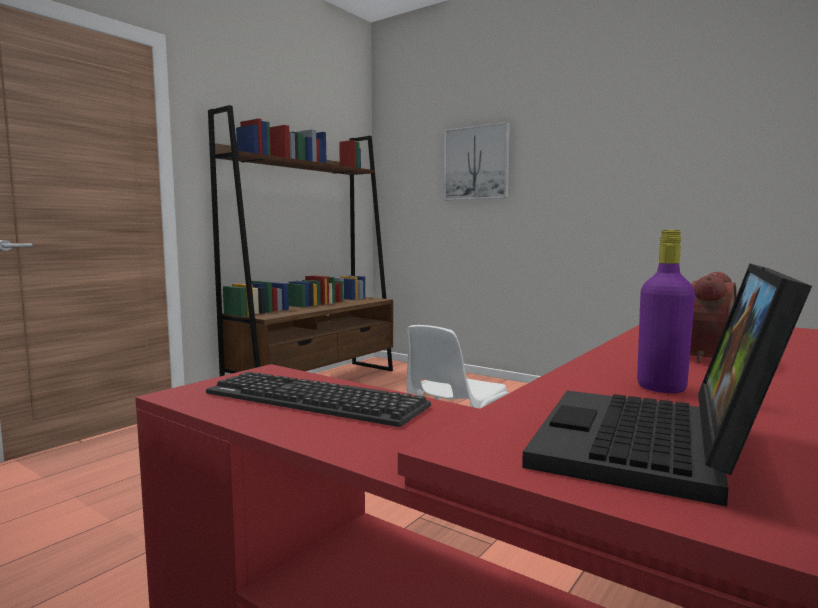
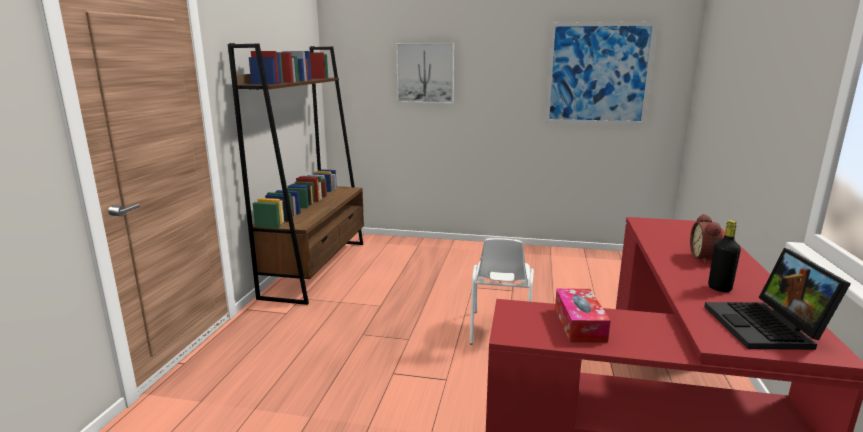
camera: 25 degrees left, 10 degrees up
keyboard [206,372,431,427] -> tissue box [555,288,611,343]
purple bottle [637,230,695,393] -> black bottle [708,220,741,292]
none -> picture [545,21,657,125]

